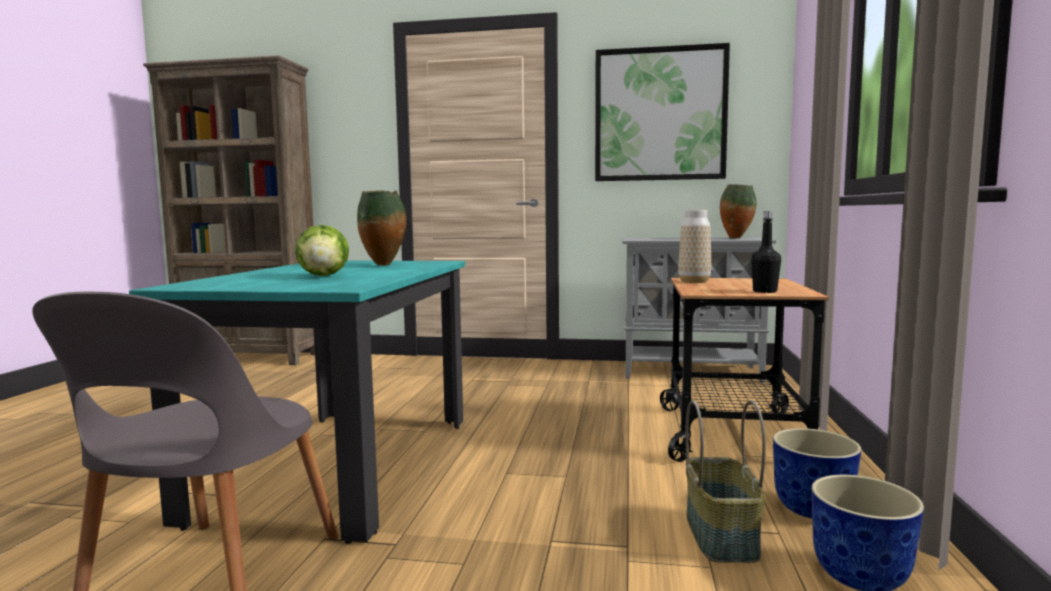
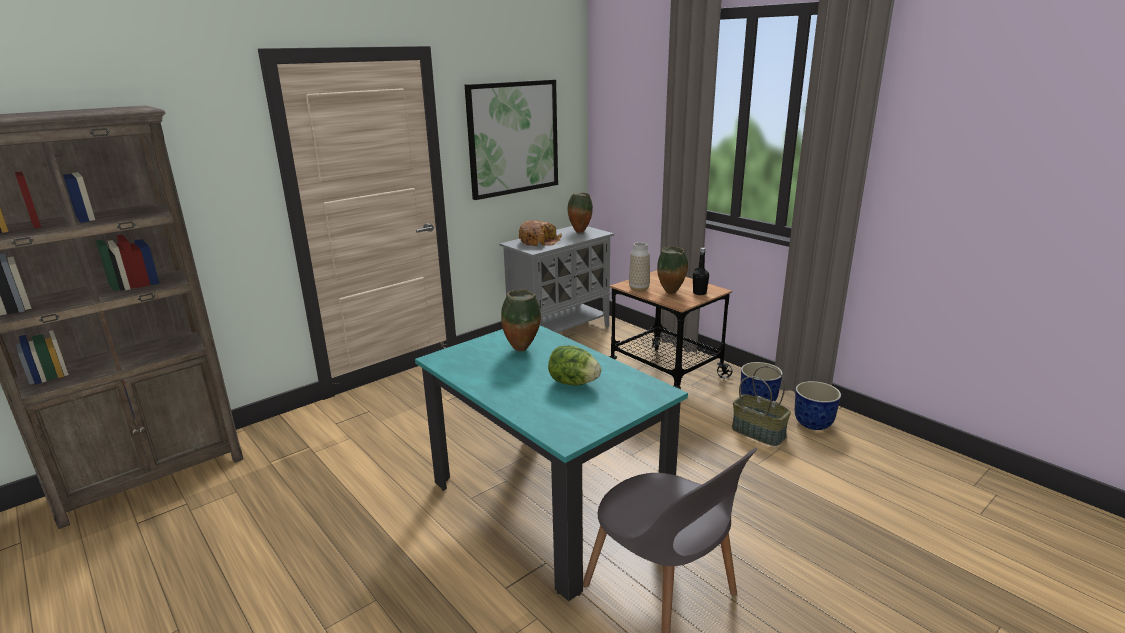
camera: 50 degrees left, 15 degrees up
none -> bread [519,220,562,246]
none -> vase [657,246,688,294]

